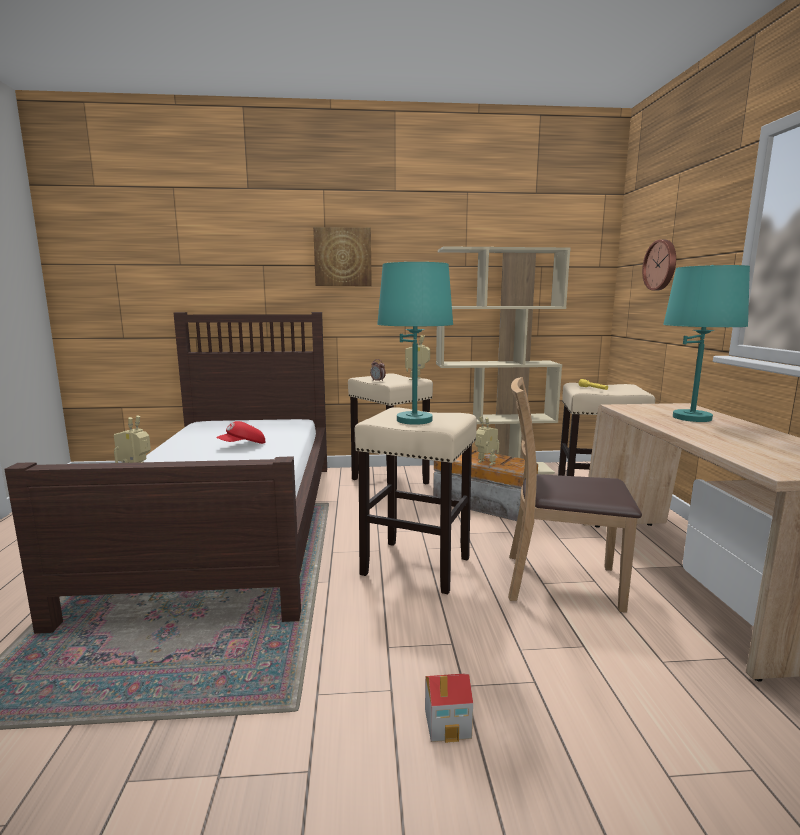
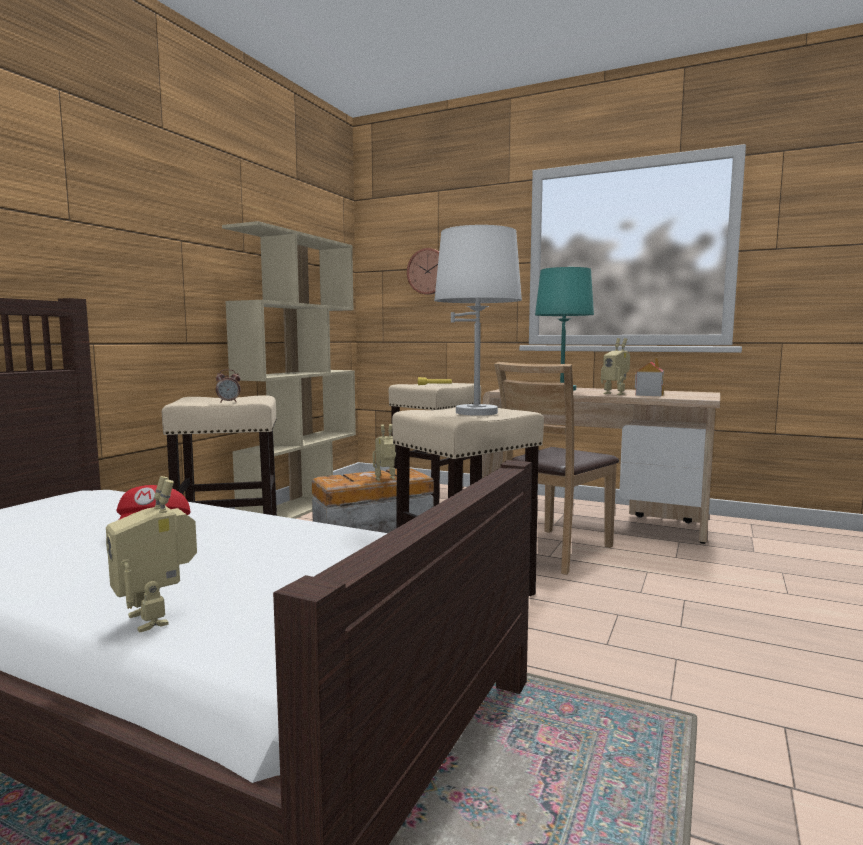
camera: 60 degrees left, 5 degrees down
picture [313,227,372,286] -> none
turquoise table lamp [377,262,453,425] -> white table lamp [434,225,522,416]
toy robot [405,335,430,380] -> toy robot moved to [601,338,630,395]
toy house [425,674,473,743] -> toy house moved to [635,357,664,396]

